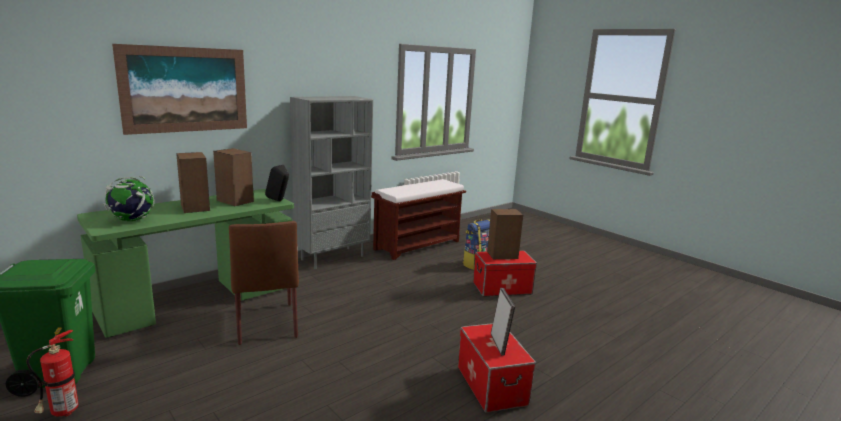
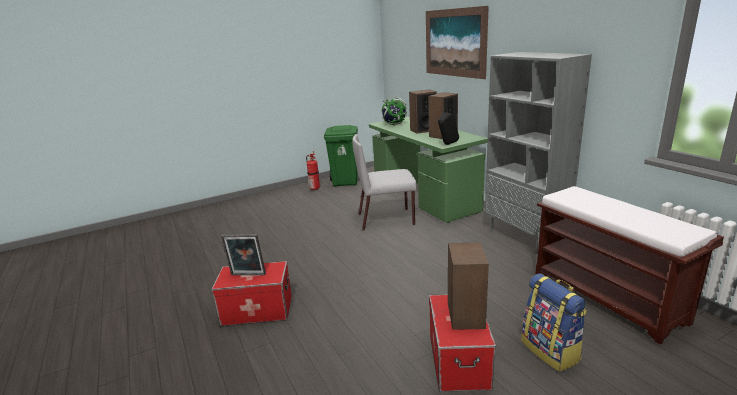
camera: 105 degrees right, 5 degrees up
brown chair [229,221,299,345] -> grey chair [352,134,417,231]

